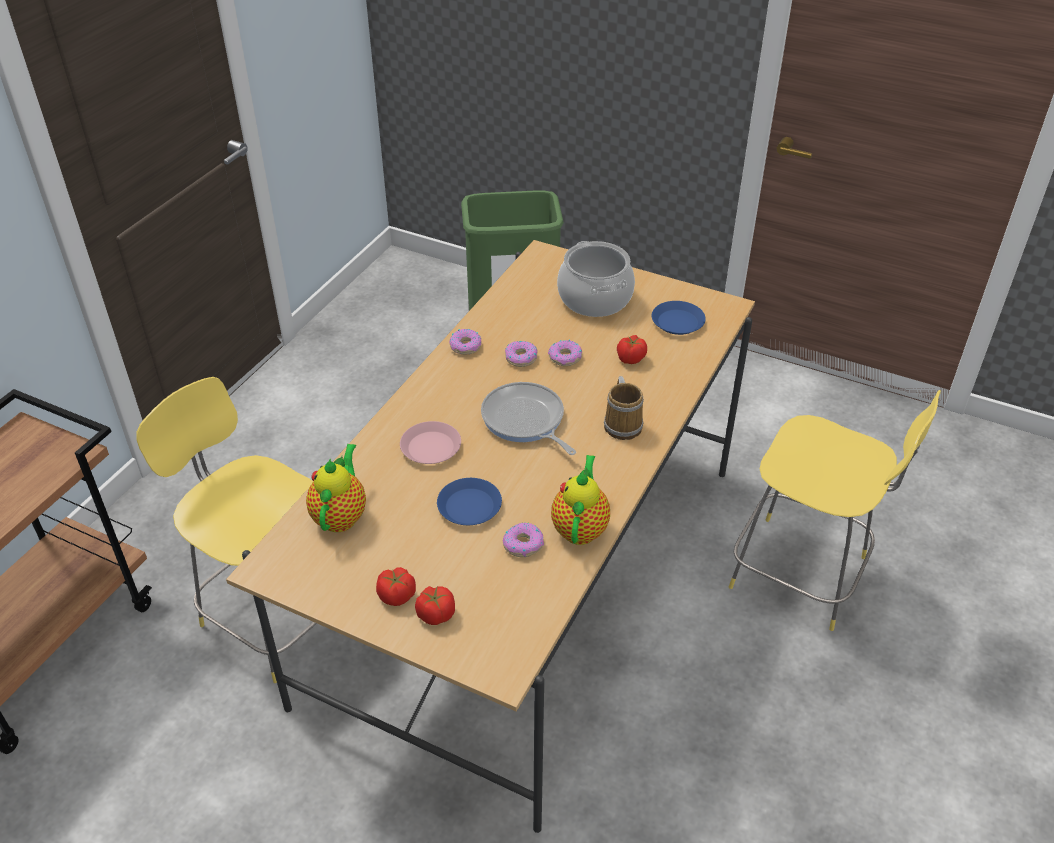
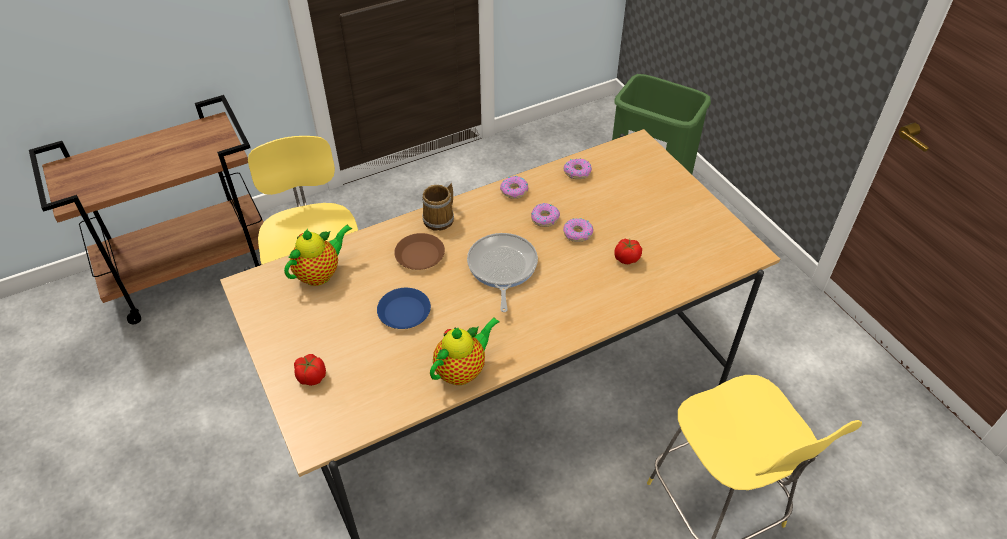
camera: 35 degrees right, 5 degrees up
tomato [376,567,416,606] -> none
pink plate [400,421,461,464] -> brown plate [394,233,445,270]
donut [503,522,544,557] -> donut moved to [564,159,592,179]
cooking pot [557,241,635,317] -> none
mug [604,376,644,440] -> mug moved to [422,181,454,231]
blue plate [652,301,706,335] -> none

